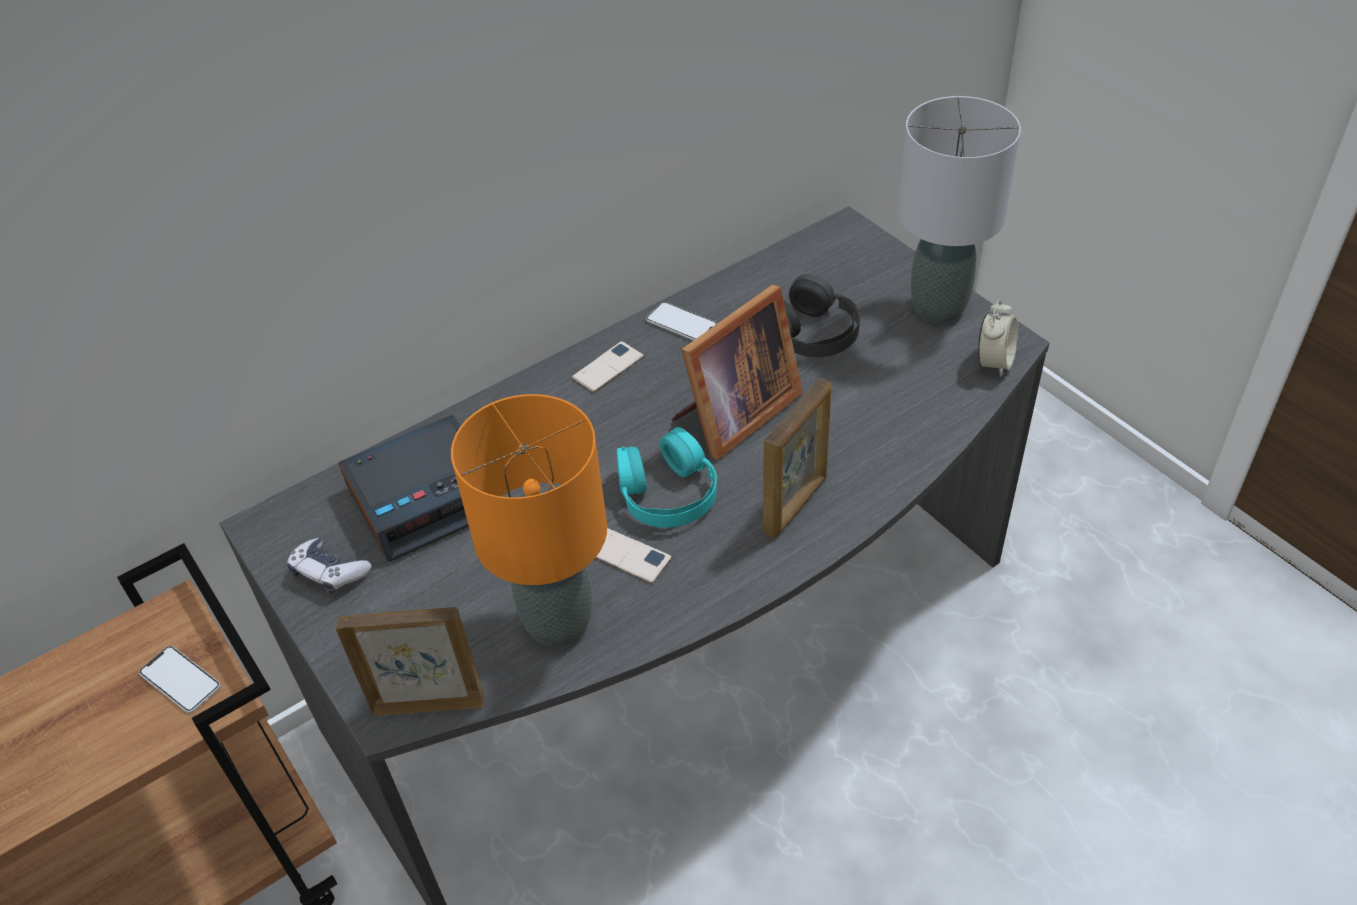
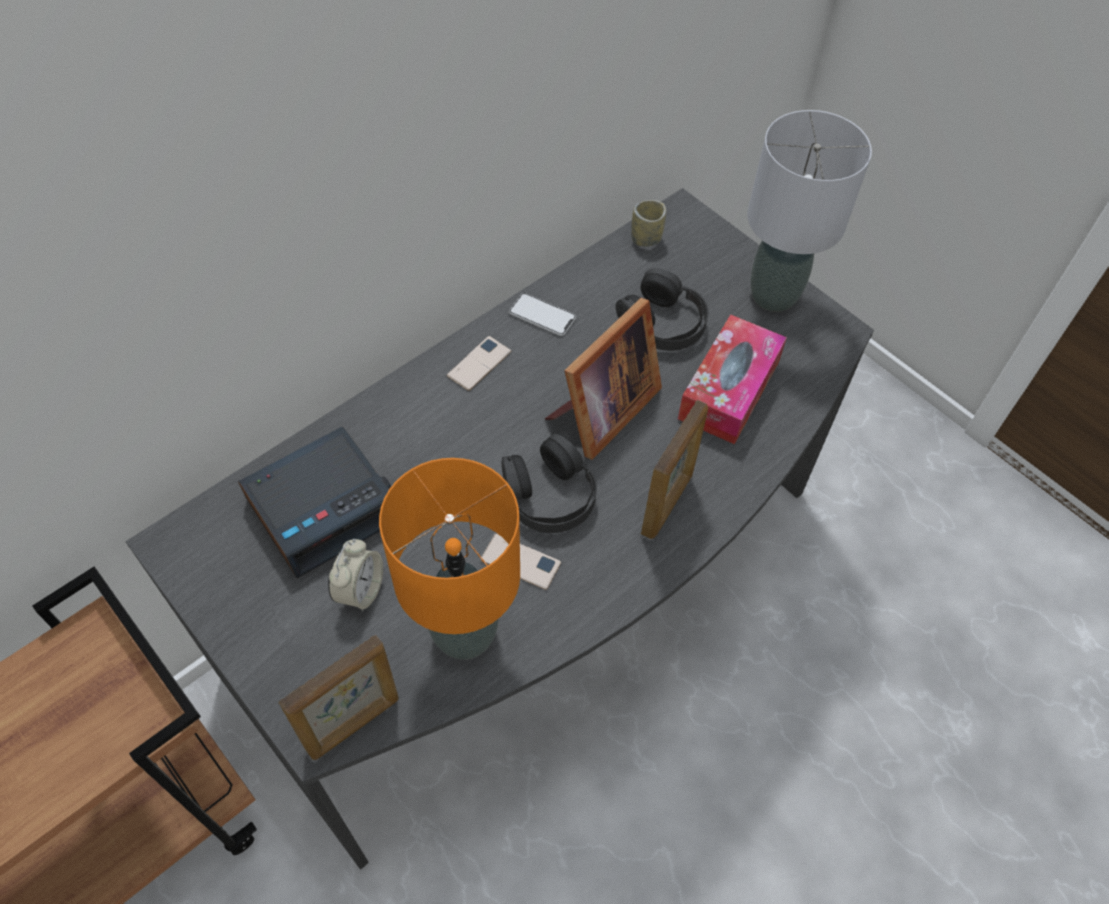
camera: 10 degrees left, 10 degrees up
phone [139,646,221,713] -> none
game controller [287,538,371,594] -> none
picture frame [336,607,484,716] -> picture frame turned 150 degrees clockwise [278,635,399,760]
turquoise headphones [616,427,717,528] -> black headphones [502,434,597,533]
alarm clock [978,299,1018,377] -> alarm clock moved to [328,539,383,611]
none -> cup [631,200,666,247]
none -> tissue box [678,314,787,444]

